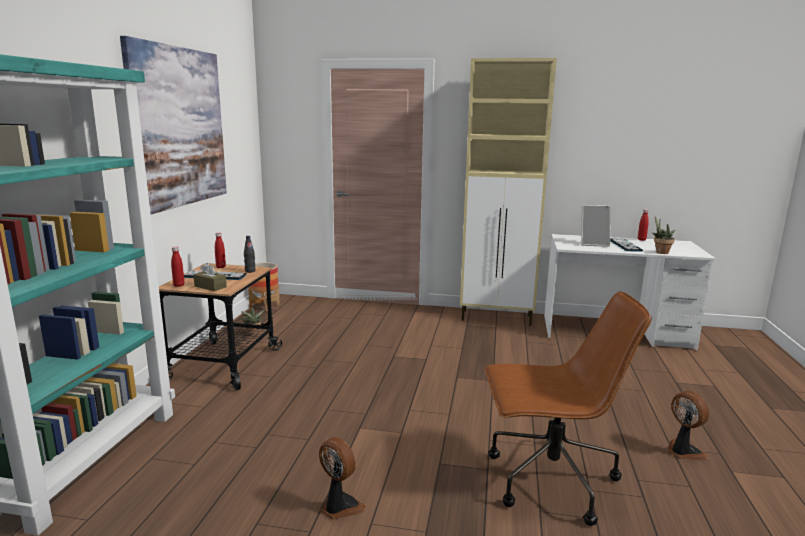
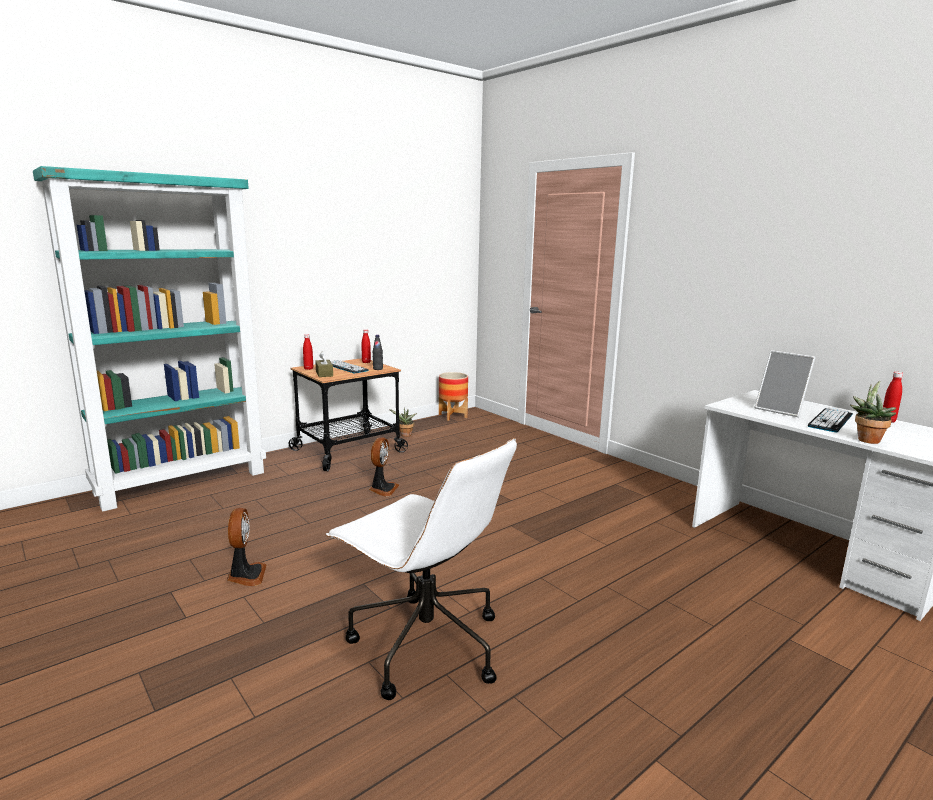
camera: 40 degrees right, 0 degrees up
picture [120,36,227,214] -> none
beige cabinet [460,58,557,326] -> none
brown office chair [484,291,652,526] -> white office chair [326,438,517,700]
fan [667,391,709,460] -> fan moved to [369,437,399,497]

